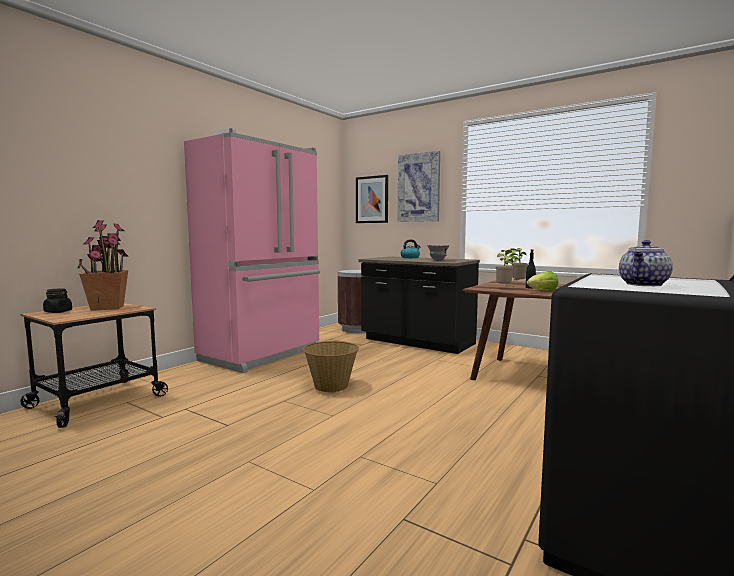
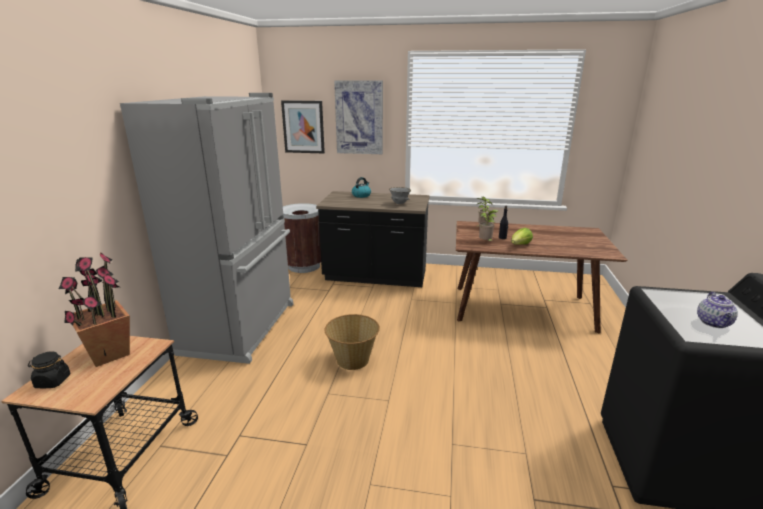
camera: 25 degrees left, 15 degrees up
pink fridge [184,128,320,373] -> grey fridge [120,93,293,364]

